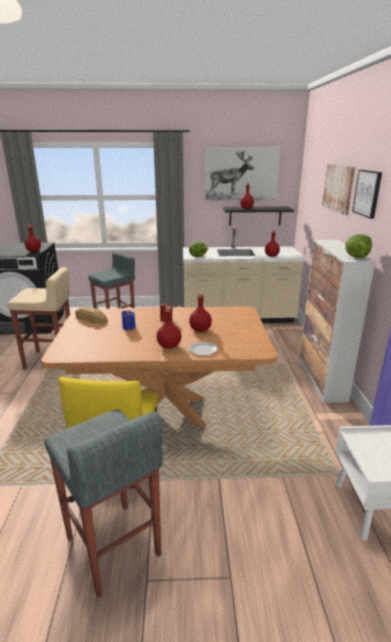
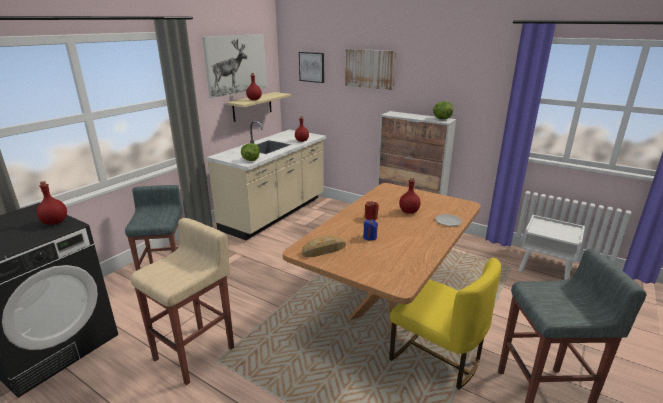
camera: 55 degrees left, 0 degrees up
red bottle [156,307,181,349] -> none
black shelf [223,207,294,226] -> beige shelf [226,92,291,122]
picture [352,170,382,219] -> picture moved to [299,52,324,83]

